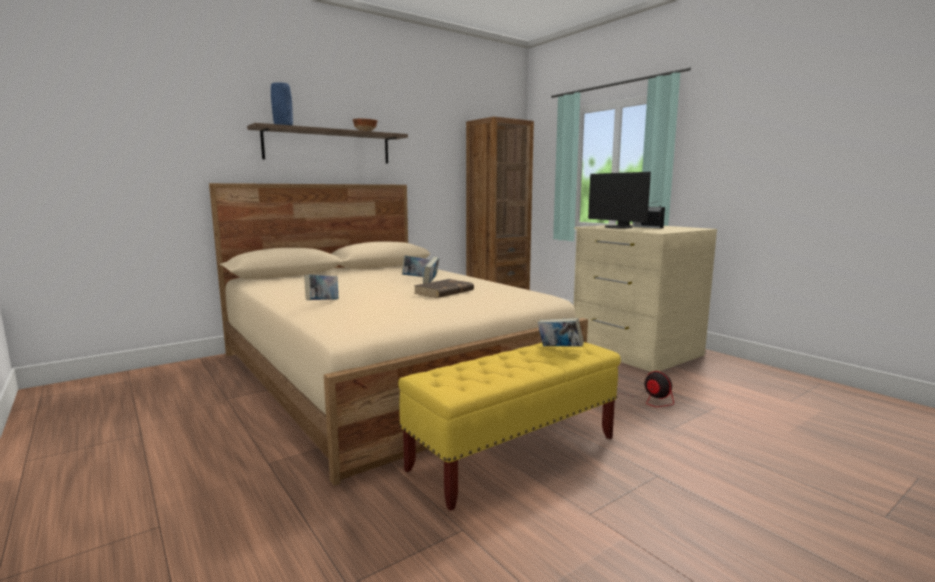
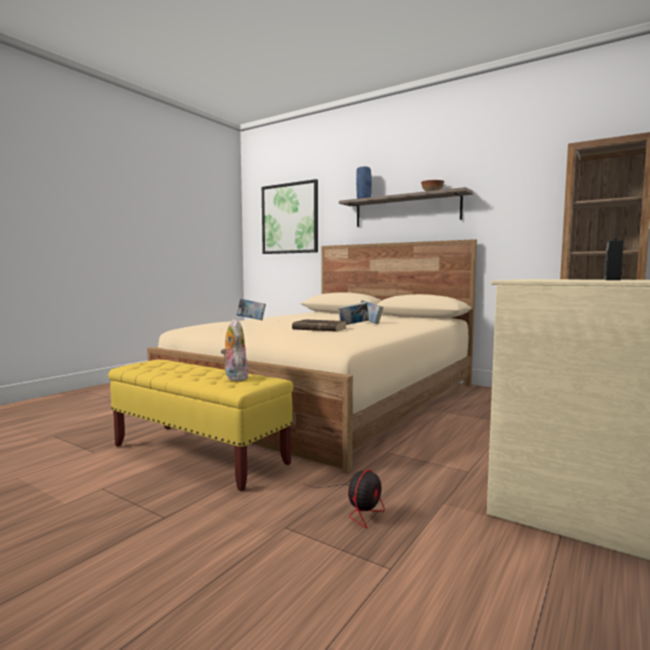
camera: 70 degrees right, 5 degrees down
book [538,318,584,347] -> plush toy [221,319,249,381]
monitor [588,172,651,228] -> none
none -> picture [262,179,318,254]

